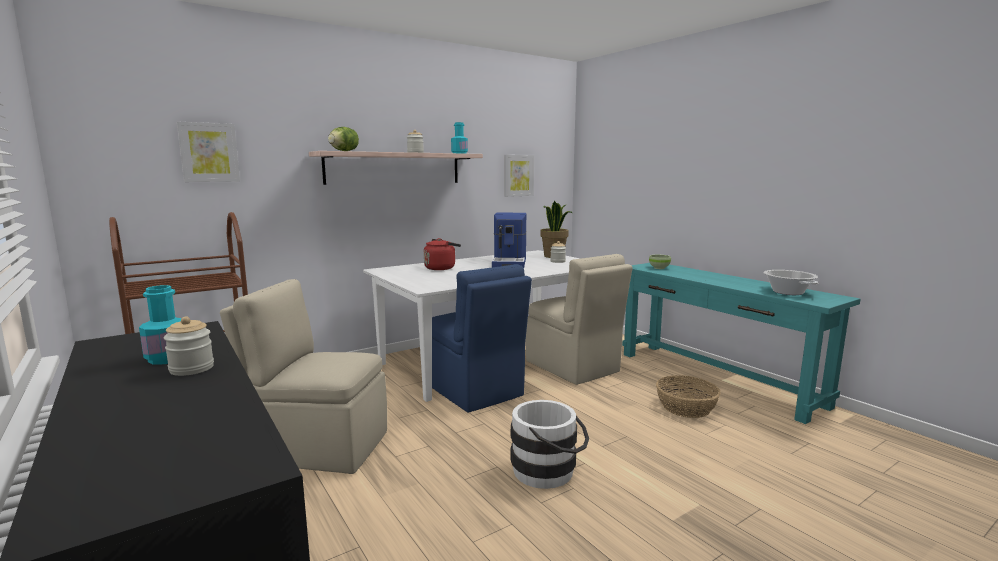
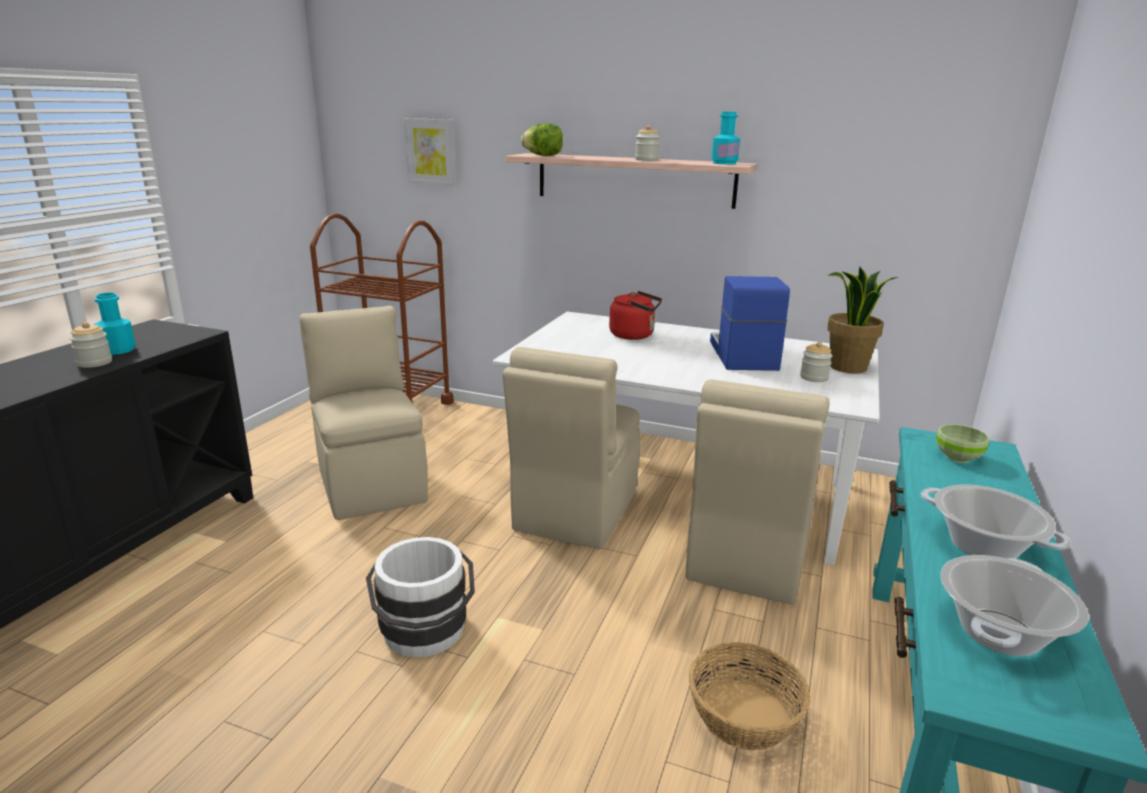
camera: 55 degrees right, 10 degrees up
blue chair [432,264,532,413] -> beige chair [503,347,640,549]
coffee machine [492,213,527,268] -> coffee machine turned 120 degrees clockwise [710,276,790,371]
picture [504,155,534,197] -> none
none -> cooking pot [921,484,1072,559]

